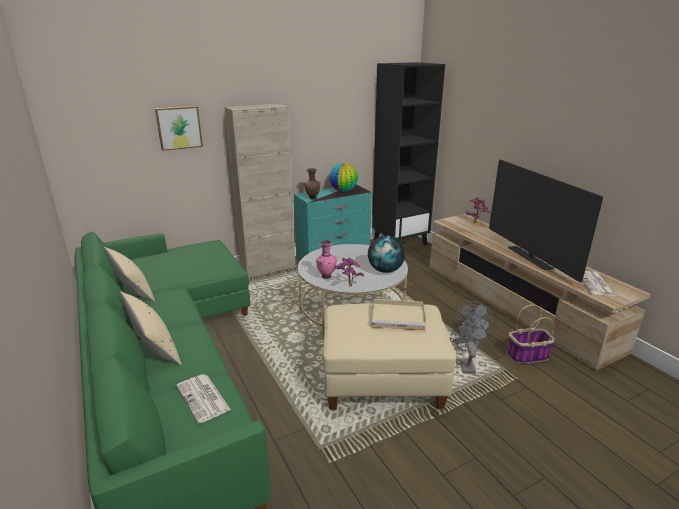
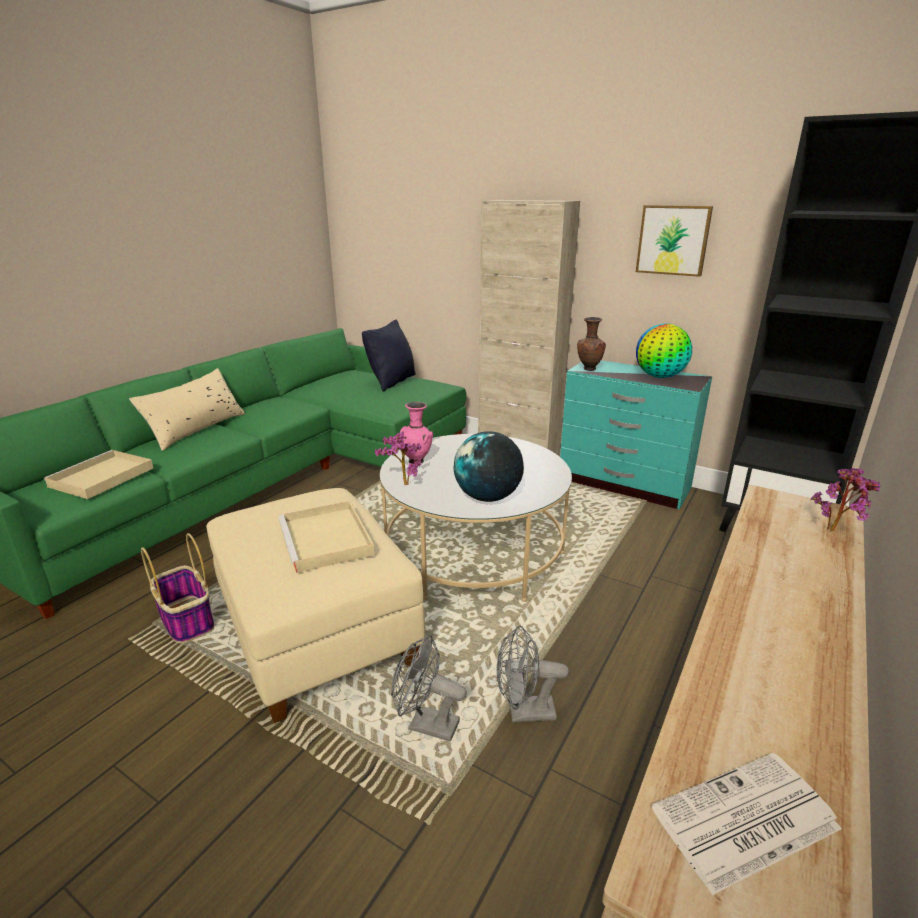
camera: 60 degrees right, 0 degrees up
beige pillow [104,247,155,302] -> none
picture [155,106,203,151] -> picture moved to [636,205,713,277]
newspaper [176,375,231,423] -> beige tray [44,450,153,499]
grey fan [450,324,489,374] -> grey fan turned 135 degrees counterclockwise [391,636,467,742]
television [489,159,603,282] -> none
basket [506,305,555,364] -> basket moved to [141,533,214,644]
none -> black pillow [362,320,416,391]

